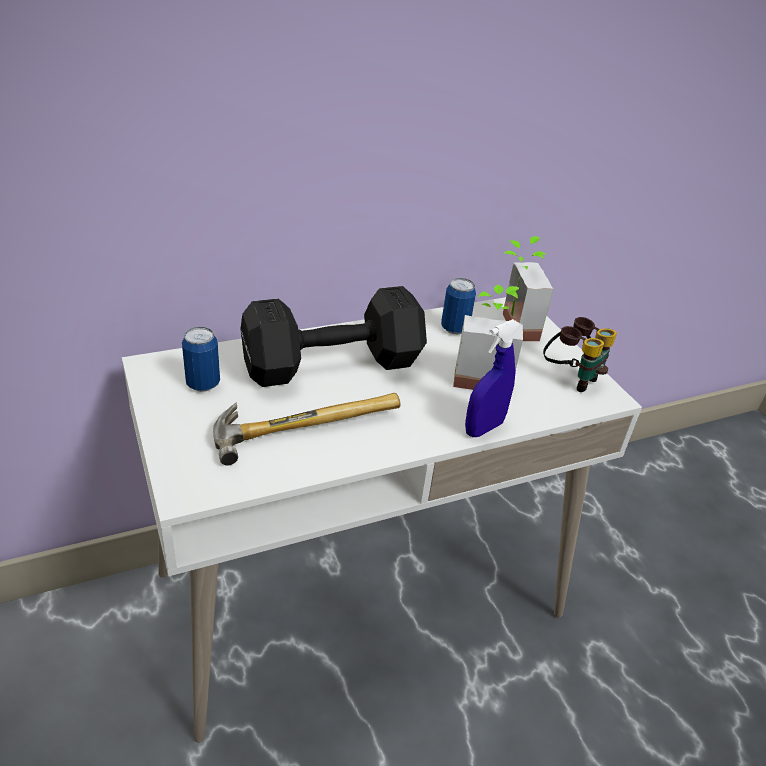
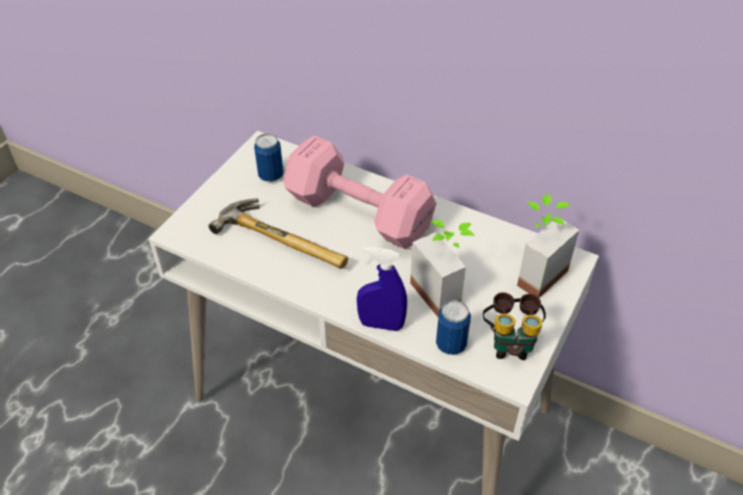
camera: 55 degrees right, 10 degrees up
black dumbbell [241,286,427,387] -> pink dumbbell [283,135,437,249]
can [441,278,476,334] -> can moved to [436,300,471,355]

